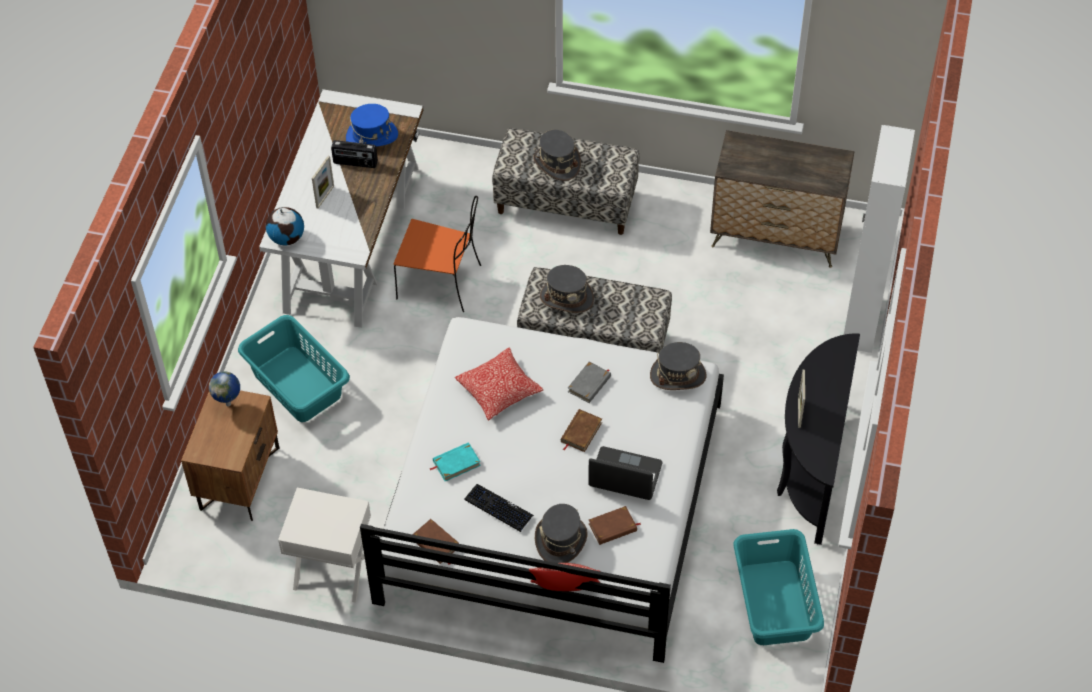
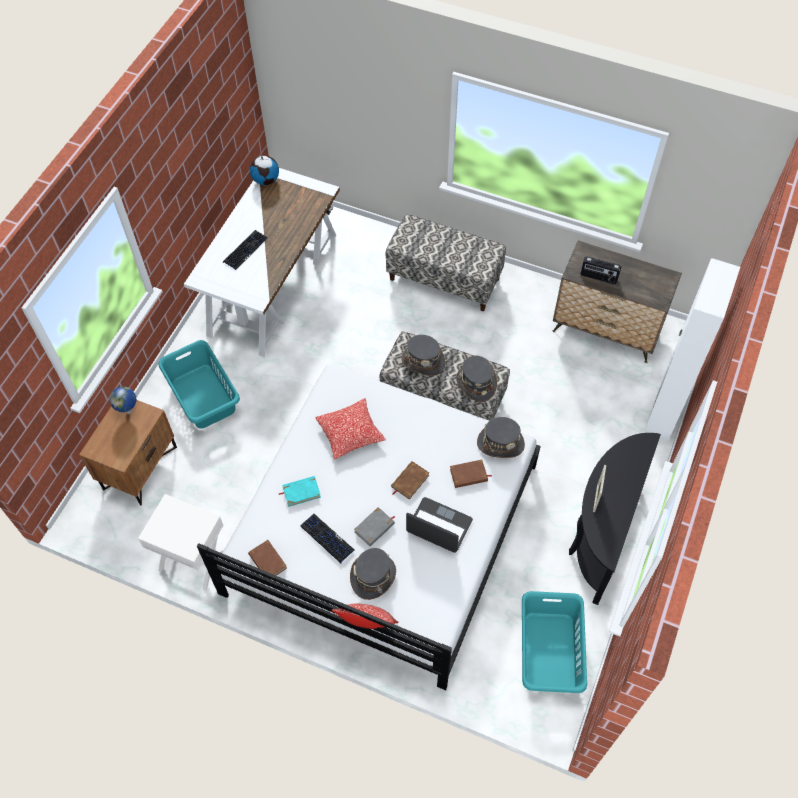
camera: 10 degrees right, 5 degrees up
globe [266,207,304,245] -> globe moved to [250,155,279,185]
picture frame [312,156,334,209] -> keyboard [223,230,267,270]
radio [331,140,378,168] -> radio moved to [580,256,621,284]
blue hat [346,104,398,147] -> none
orange chair [394,196,481,312] -> none
grey hat [533,130,581,181] -> grey hat moved to [456,355,497,402]
grey book [568,361,611,403] -> grey book moved to [354,507,395,546]
brown book [589,506,641,545] -> brown book moved to [450,460,492,488]

